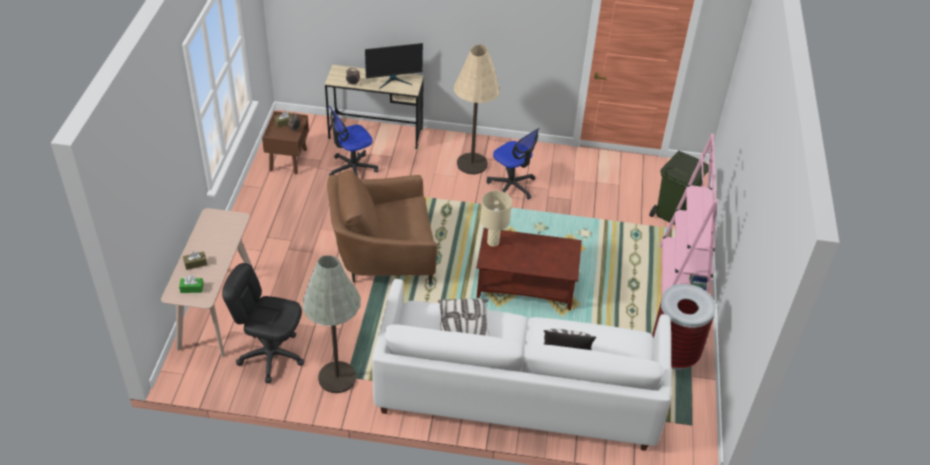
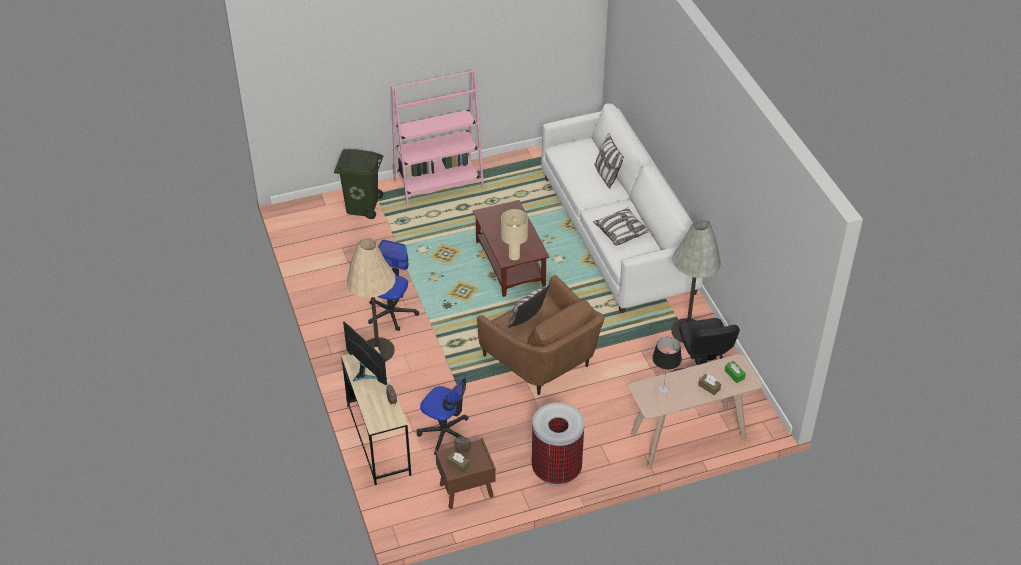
camera: 115 degrees left, 0 degrees up
trash can [652,284,716,370] -> trash can moved to [532,402,584,486]
none -> pillow [508,284,549,328]
none -> table lamp [652,337,682,394]

